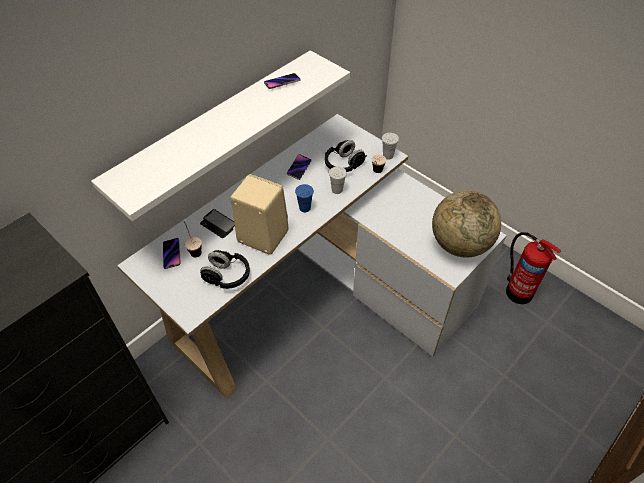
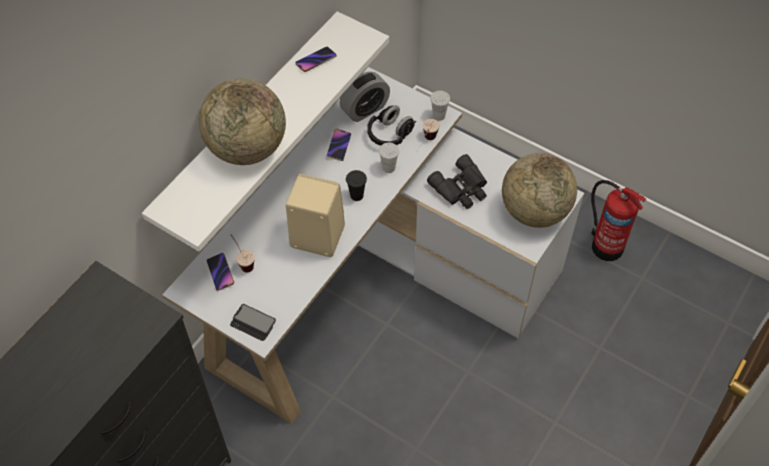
camera: 10 degrees left, 5 degrees up
phone [200,209,235,238] -> phone moved to [230,304,276,341]
black headphones [200,250,250,289] -> none
blue cup [295,184,314,212] -> black cup [346,170,367,201]
none -> globe [199,78,286,165]
none -> alarm clock [340,72,390,122]
none -> black binoculars [427,154,487,209]

